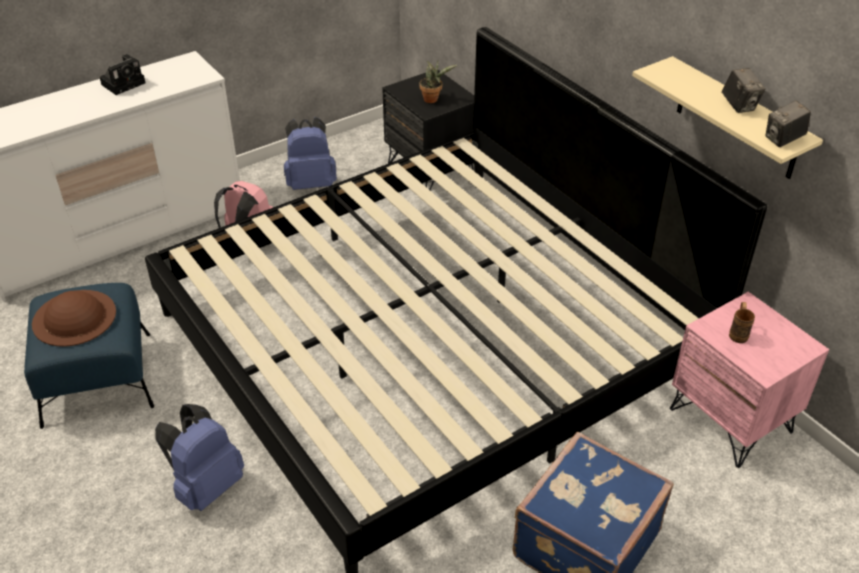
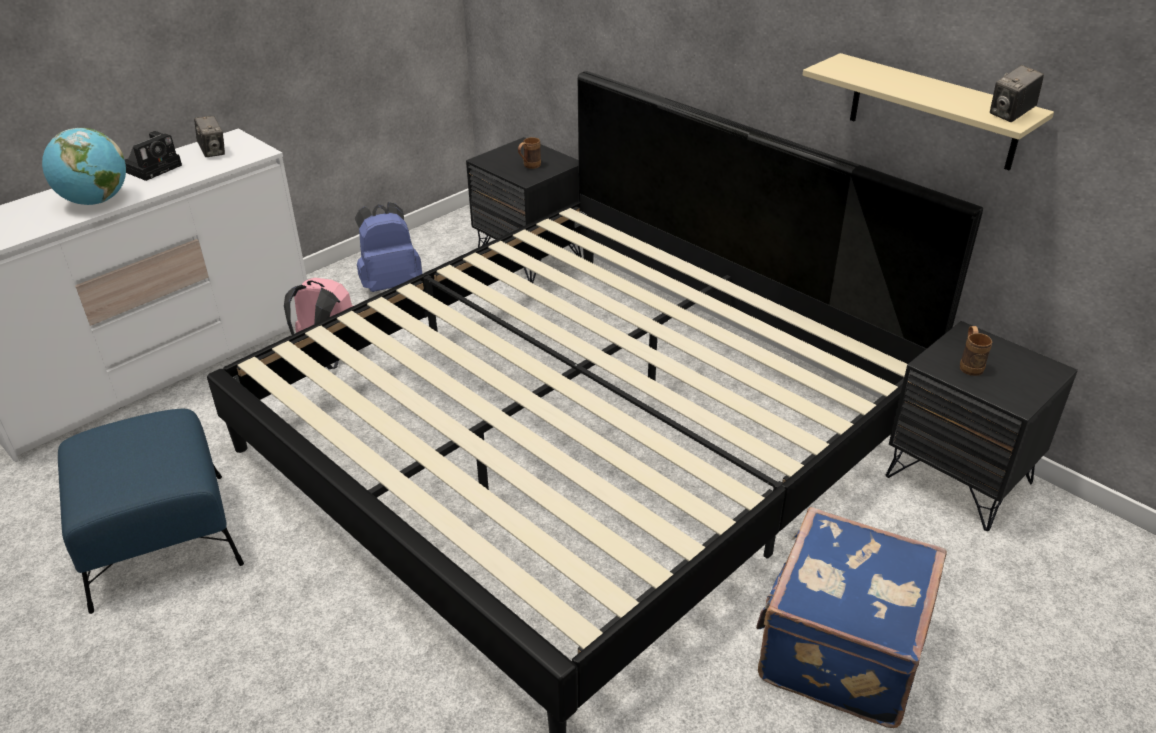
camera: 10 degrees left, 5 degrees down
brown hat [32,290,116,347] -> none
blue backpack [155,404,244,511] -> none
potted plant [419,61,457,103] -> brown mug [518,137,541,169]
pink nightstand [670,292,829,468] -> black nightstand [885,321,1078,531]
camera [722,68,766,113] -> camera moved to [194,116,225,157]
none -> globe [42,128,126,205]

